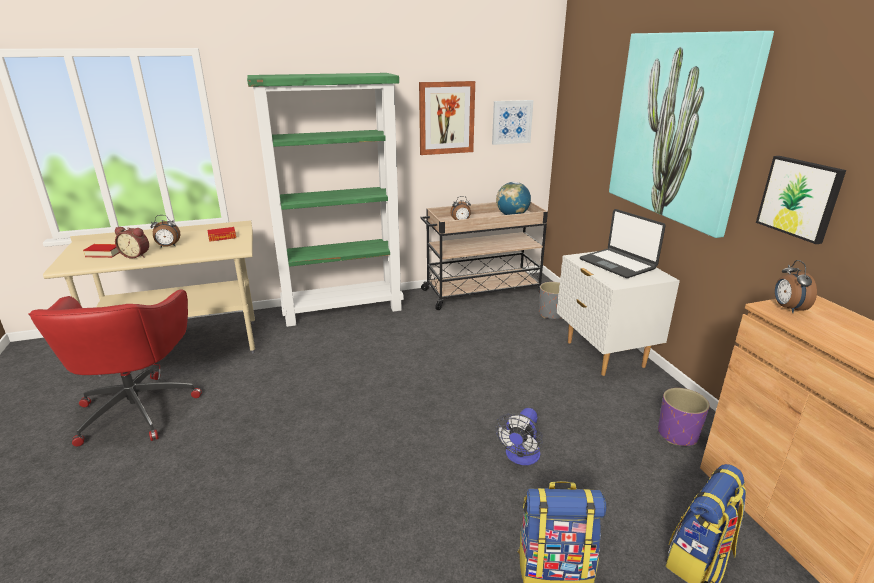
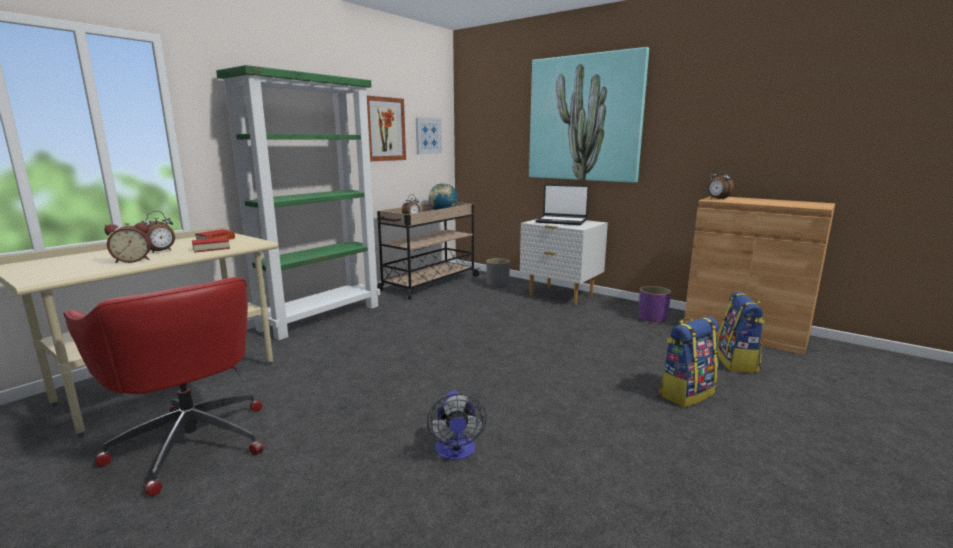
camera: 35 degrees left, 10 degrees down
book [83,244,120,258] -> book moved to [192,237,230,253]
fan [495,408,543,465] -> fan moved to [427,391,487,460]
picture [756,156,846,244] -> none

